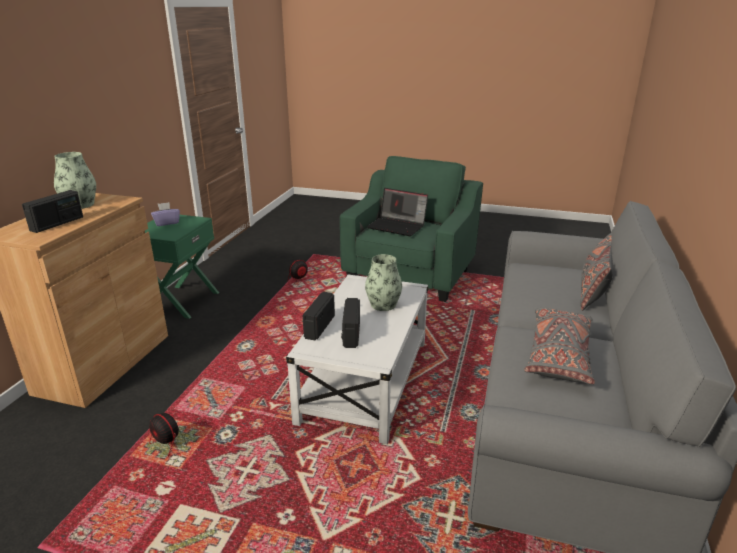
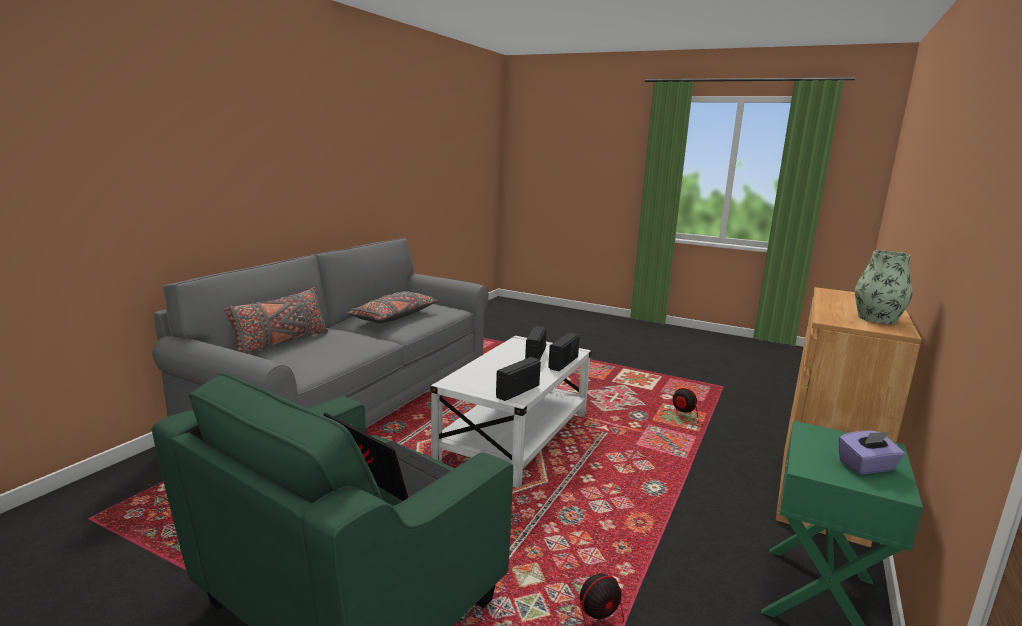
camera: 170 degrees left, 10 degrees down
radio [22,190,83,233] -> radio moved to [496,357,541,401]
vase [365,254,402,311] -> none

